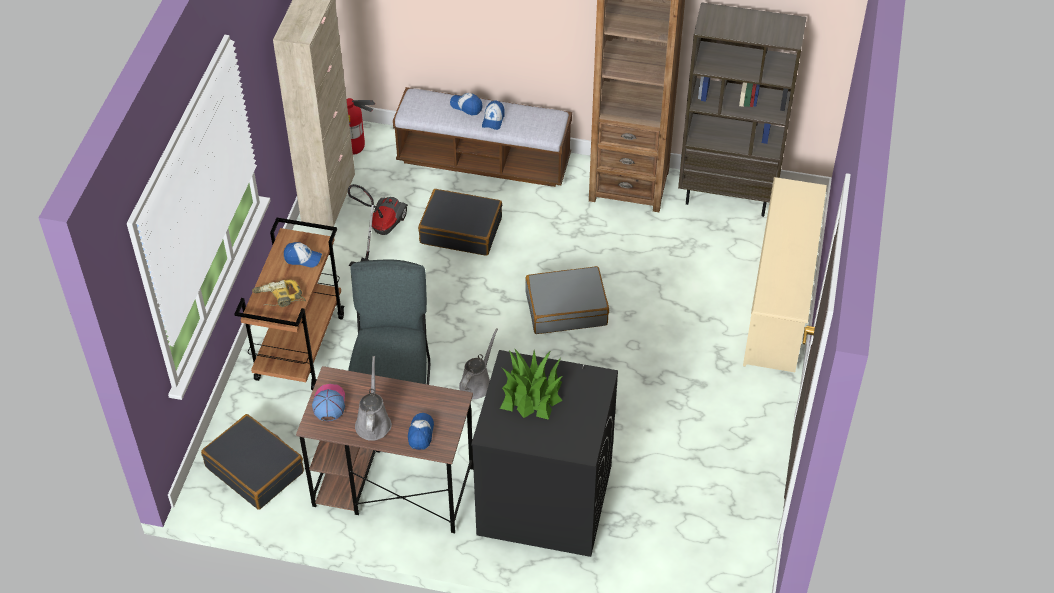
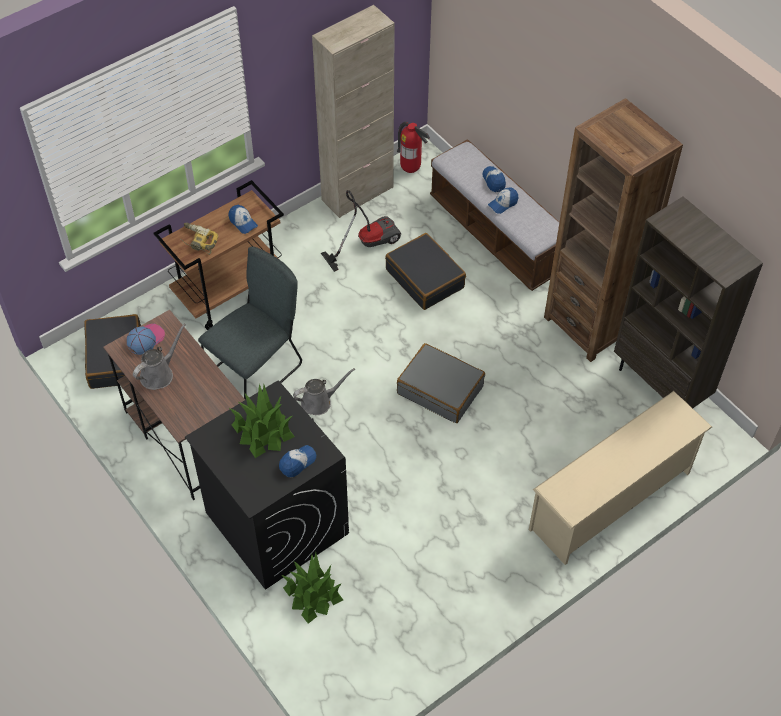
camera: 40 degrees right, 5 degrees up
cap [408,413,434,450] -> cap moved to [279,445,316,477]
none -> potted plant [281,552,343,624]

